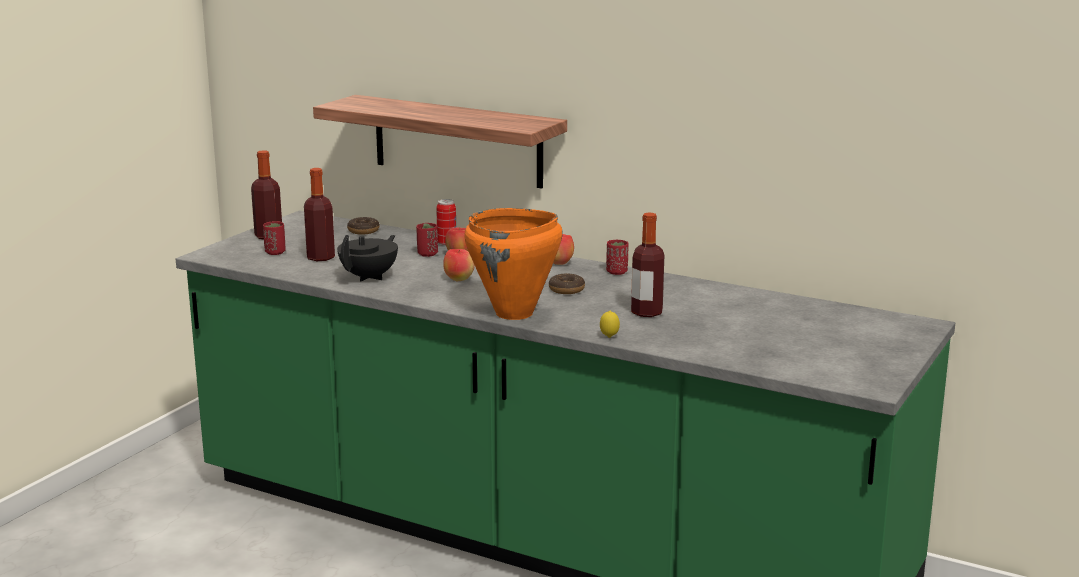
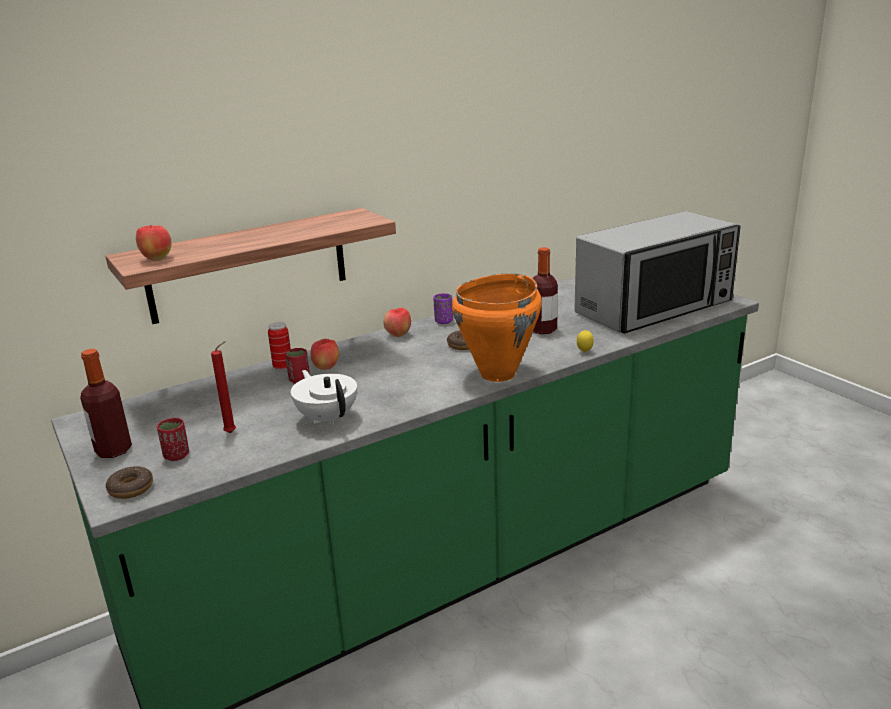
camera: 60 degrees left, 5 degrees up
bottle [304,168,335,261] -> red candle [211,341,236,433]
black teapot [337,235,398,281] -> white teapot [291,370,357,425]
donut [347,217,380,235] -> donut moved to [106,466,153,499]
apple [443,249,475,281] -> apple moved to [136,225,172,261]
red cup [606,240,629,275] -> purple cup [433,293,453,324]
none -> microwave [574,211,740,334]

